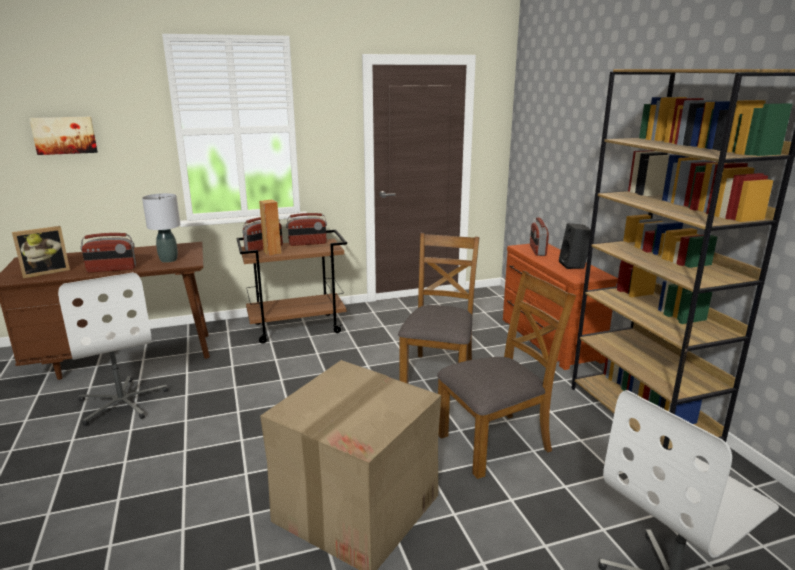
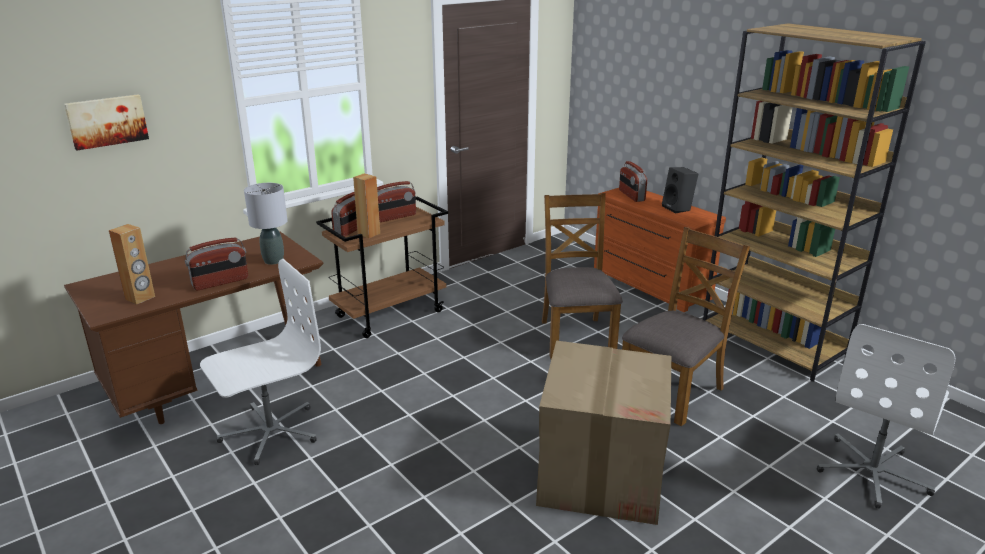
camera: 20 degrees left, 5 degrees up
picture frame [12,226,70,278] -> brown speaker [109,224,155,305]
white office chair [58,273,168,426] -> white office chair turned 75 degrees counterclockwise [200,259,321,465]

